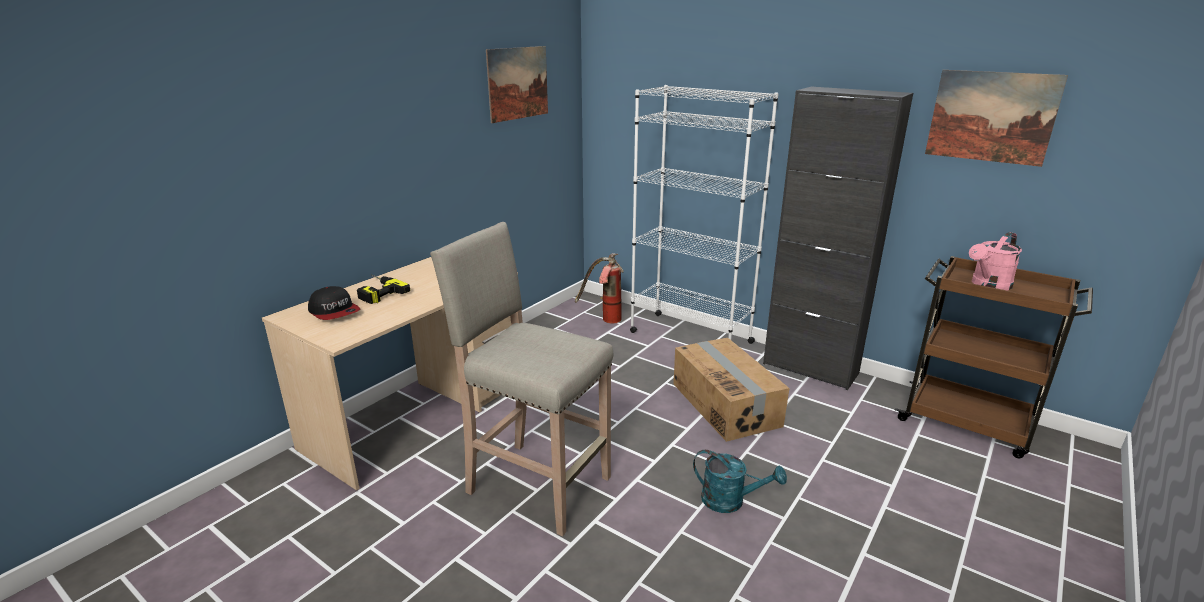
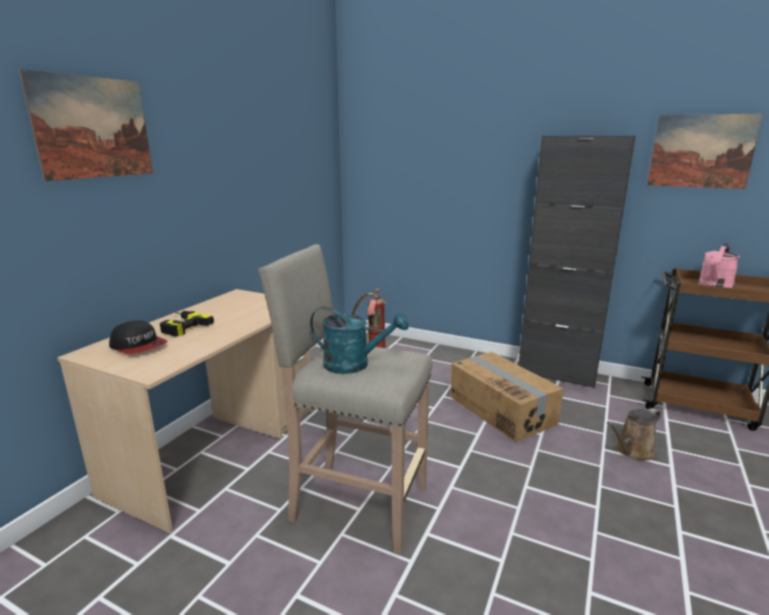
camera: 10 degrees left, 5 degrees down
picture [486,46,548,123] -> picture moved to [19,69,153,181]
white bookcase [630,85,779,344] -> none
turquoise watering can [693,450,787,513] -> turquoise watering can moved to [310,307,409,374]
none -> brown watering can [607,408,661,460]

